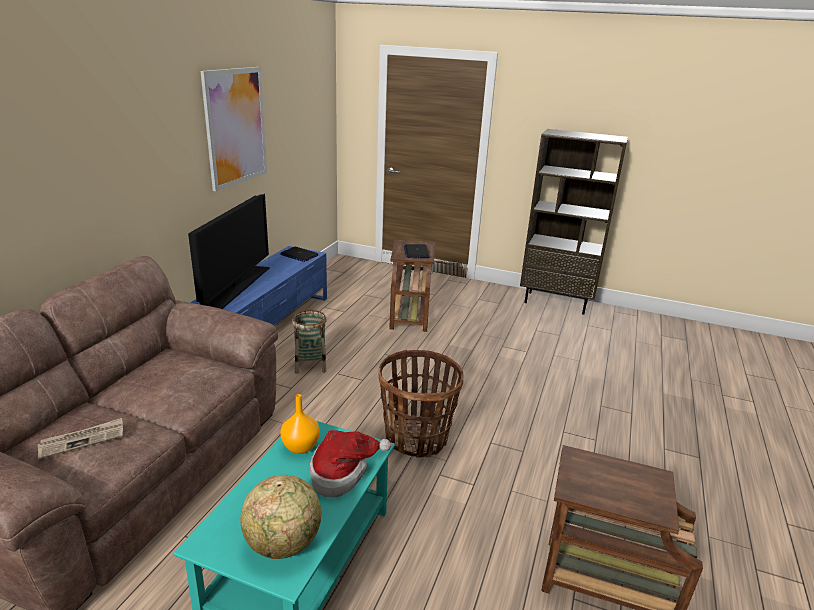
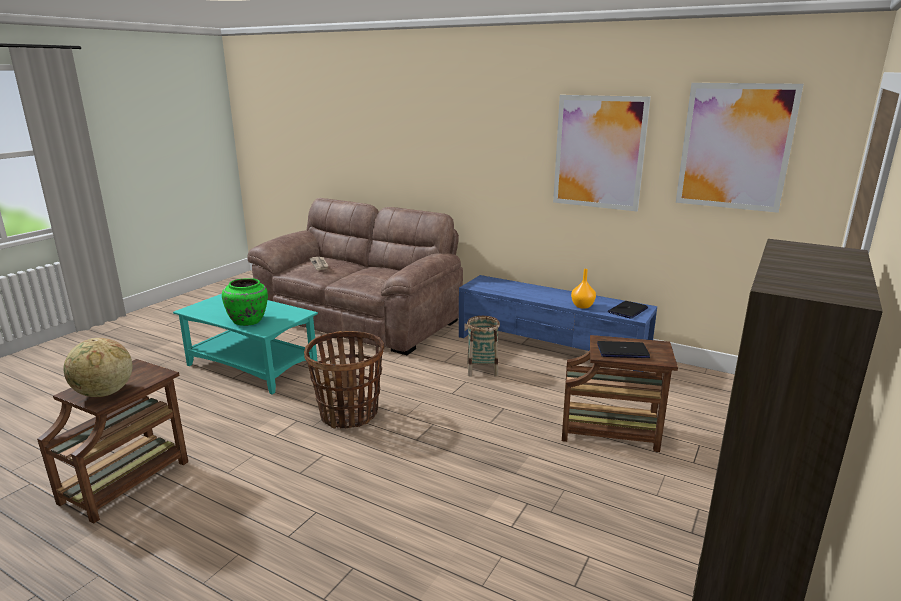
camera: 100 degrees right, 5 degrees down
television [188,194,270,309] -> none
globe [240,475,321,559] -> globe moved to [64,338,132,397]
orange vase [280,394,320,454] -> orange vase moved to [571,269,596,309]
hat [310,430,391,497] -> green vase [222,278,268,326]
none -> picture [676,83,804,213]

